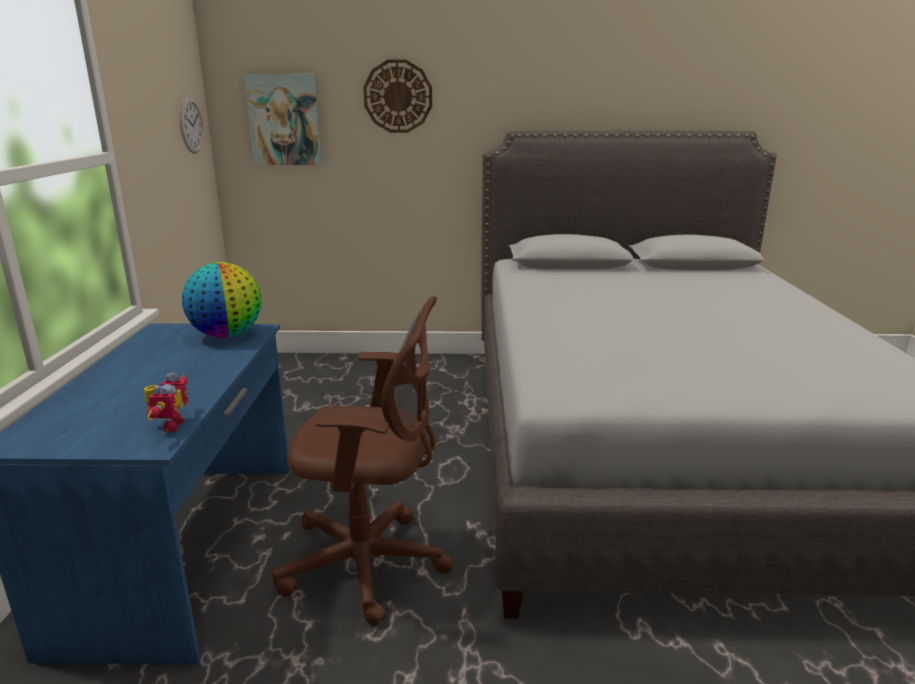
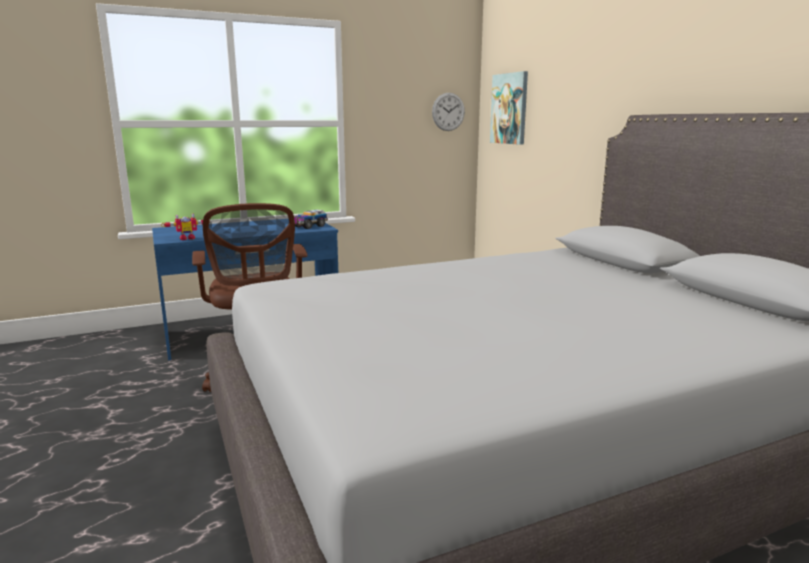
camera: 65 degrees right, 5 degrees down
globe [182,262,262,338] -> toy truck [294,209,328,229]
wall clock [363,60,432,133] -> none

